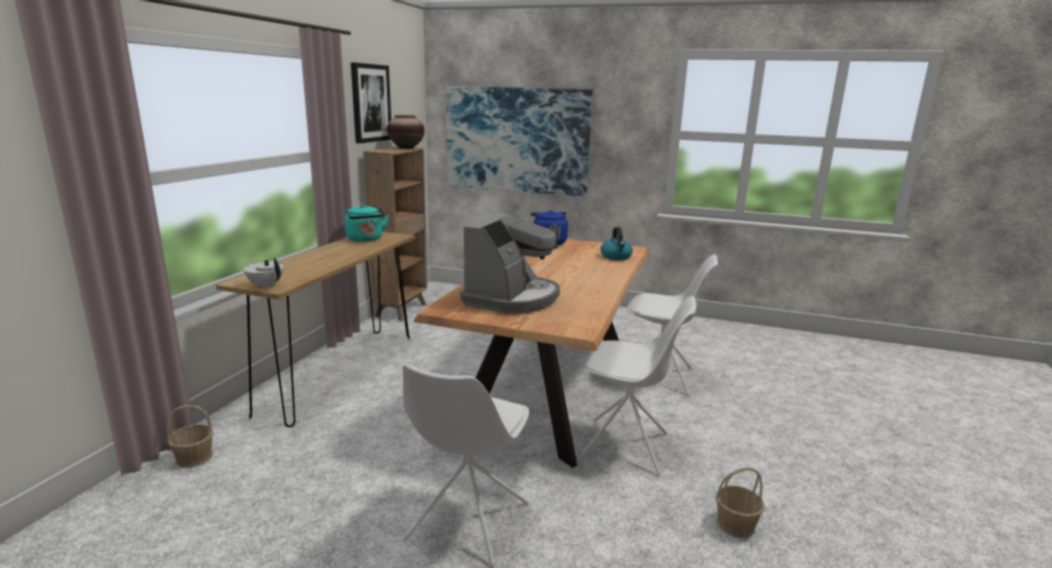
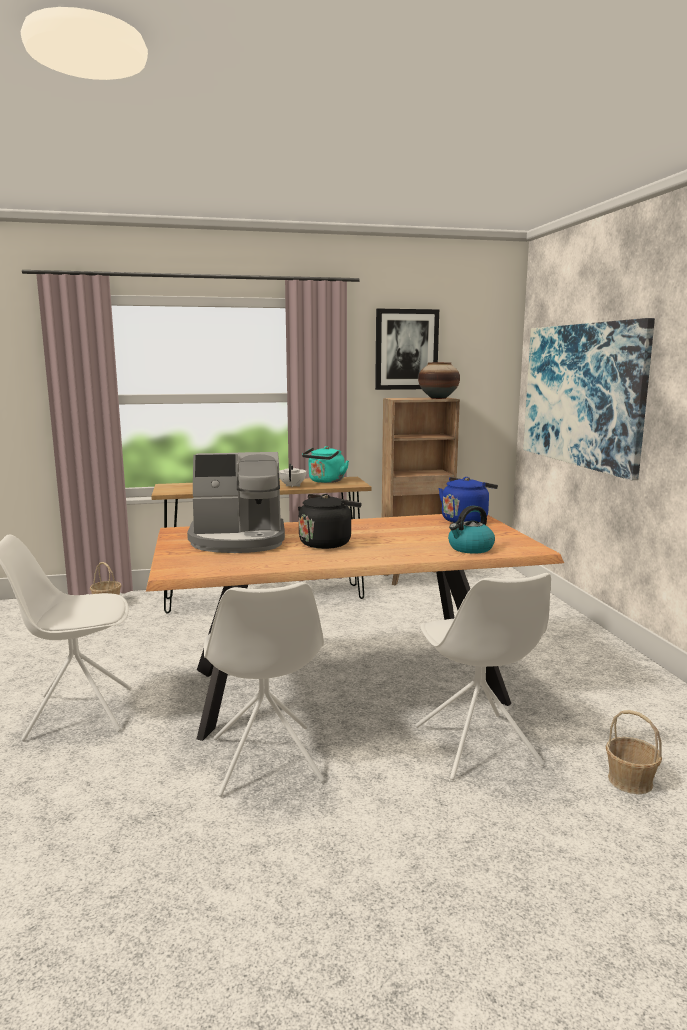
camera: 60 degrees right, 5 degrees down
white teapot [244,258,284,288] -> white teapot moved to [279,463,307,487]
basket [716,467,764,538] -> basket moved to [605,710,662,794]
none -> black kettle [298,494,362,549]

